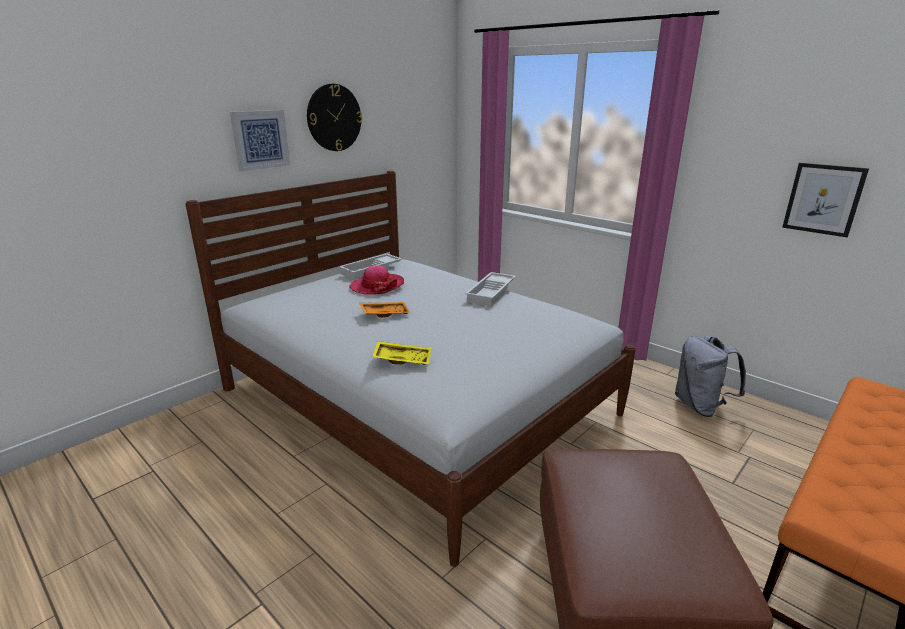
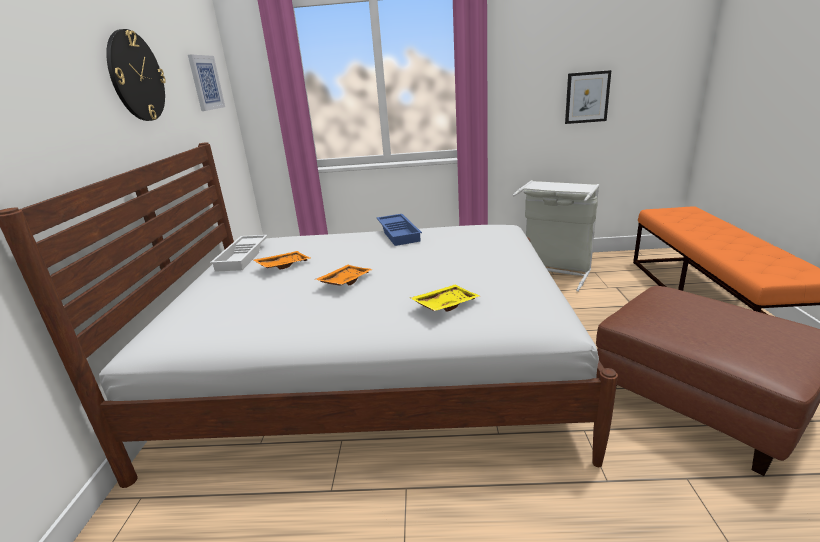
camera: 40 degrees left, 0 degrees up
picture [230,110,290,171] -> picture moved to [188,55,225,111]
hat [349,265,404,295] -> orange tray [254,251,310,269]
white tray [465,272,516,306] -> blue tray [377,214,422,246]
grey backpack [675,336,746,417] -> grey laundry basket [513,180,599,292]

